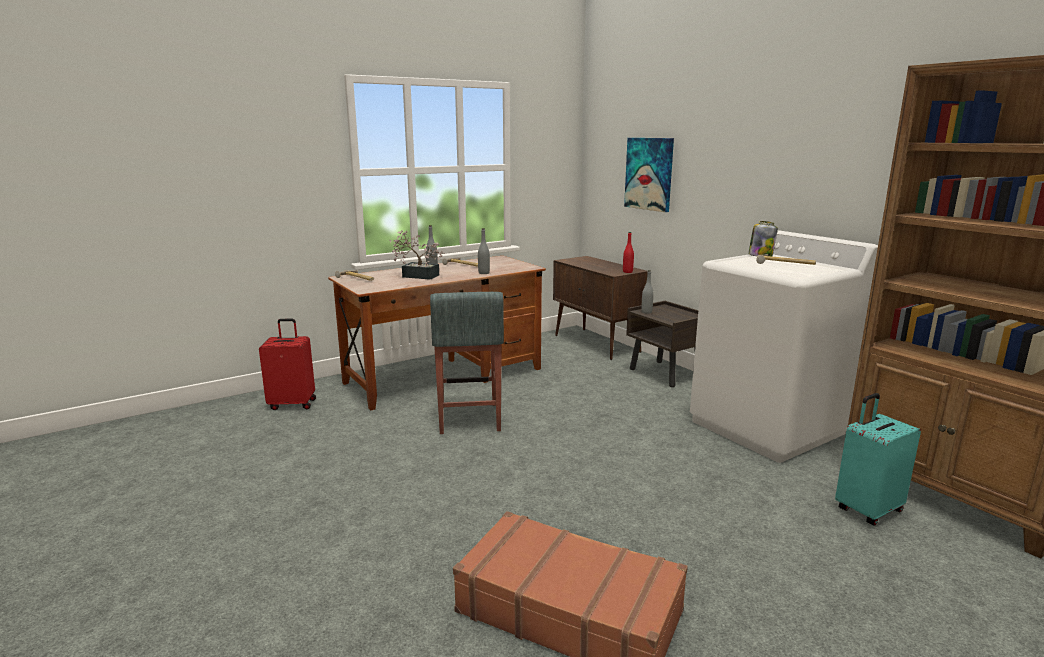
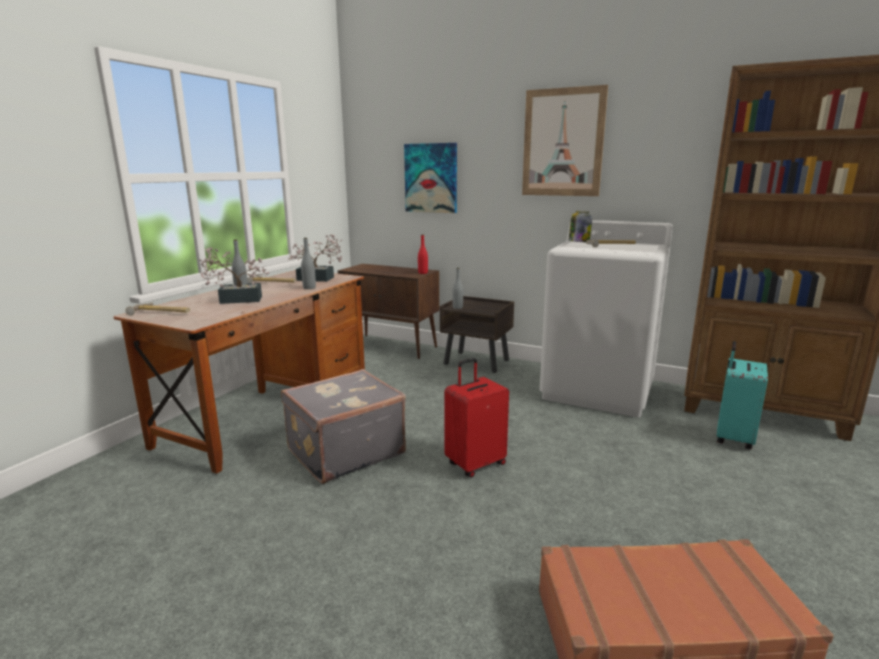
camera: 30 degrees left, 0 degrees up
red suitcase [259,318,316,410] -> red suitcase moved to [444,358,509,478]
grey stool [430,292,504,434] -> grey suitcase [281,369,406,484]
none -> potted plant [288,235,342,282]
none -> picture [522,85,608,196]

